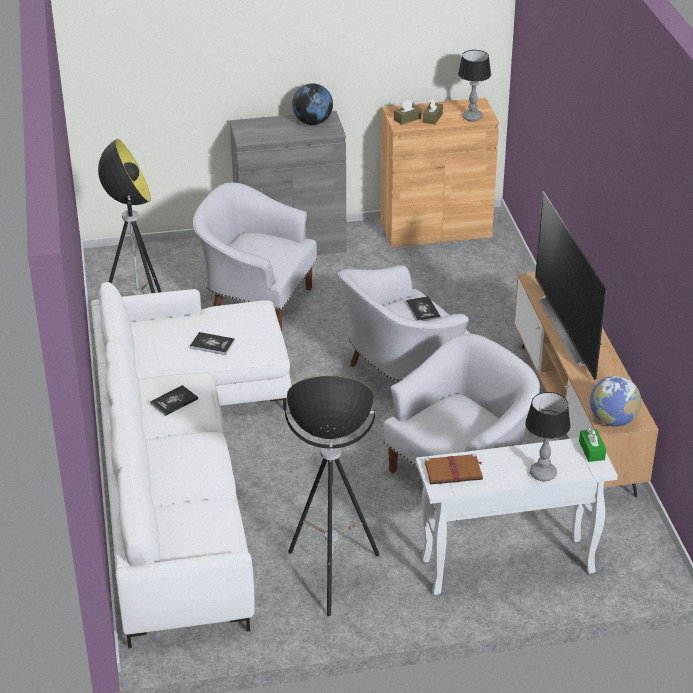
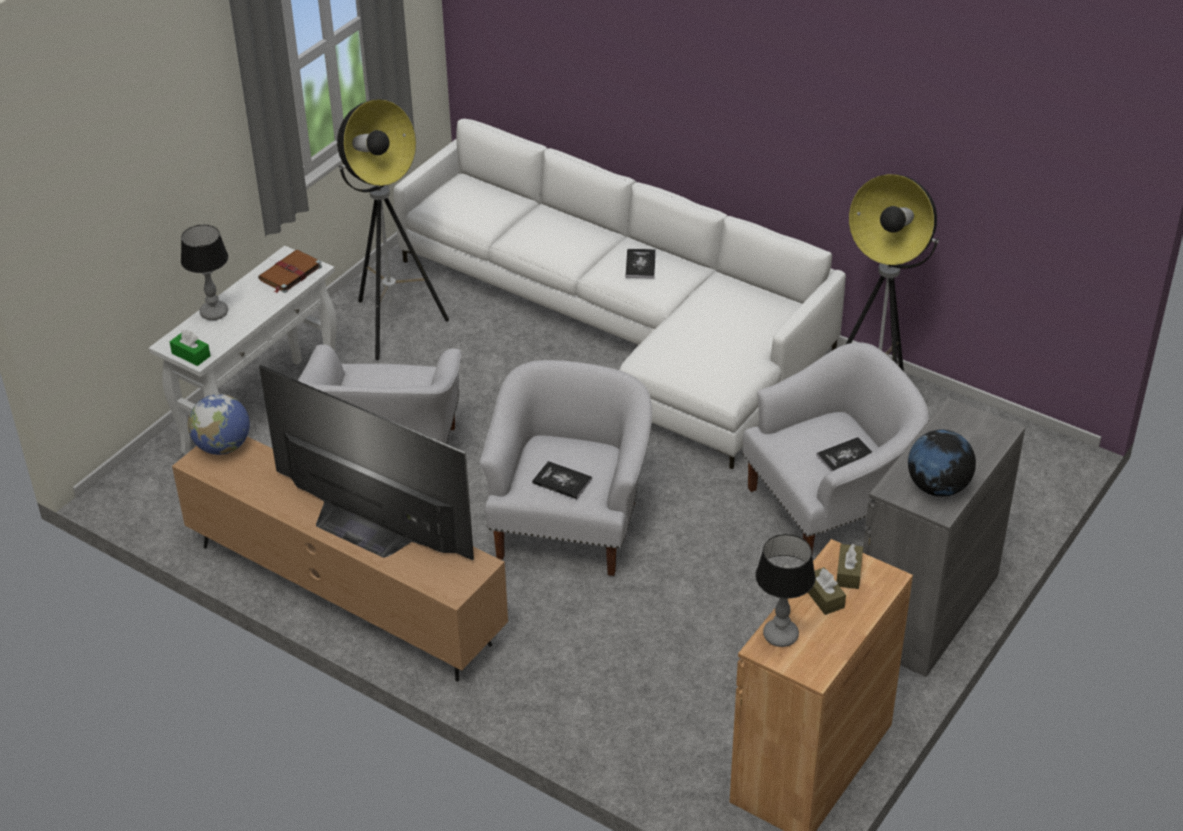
camera: 135 degrees right, 5 degrees up
book [190,332,235,355] -> book moved to [816,437,872,472]

